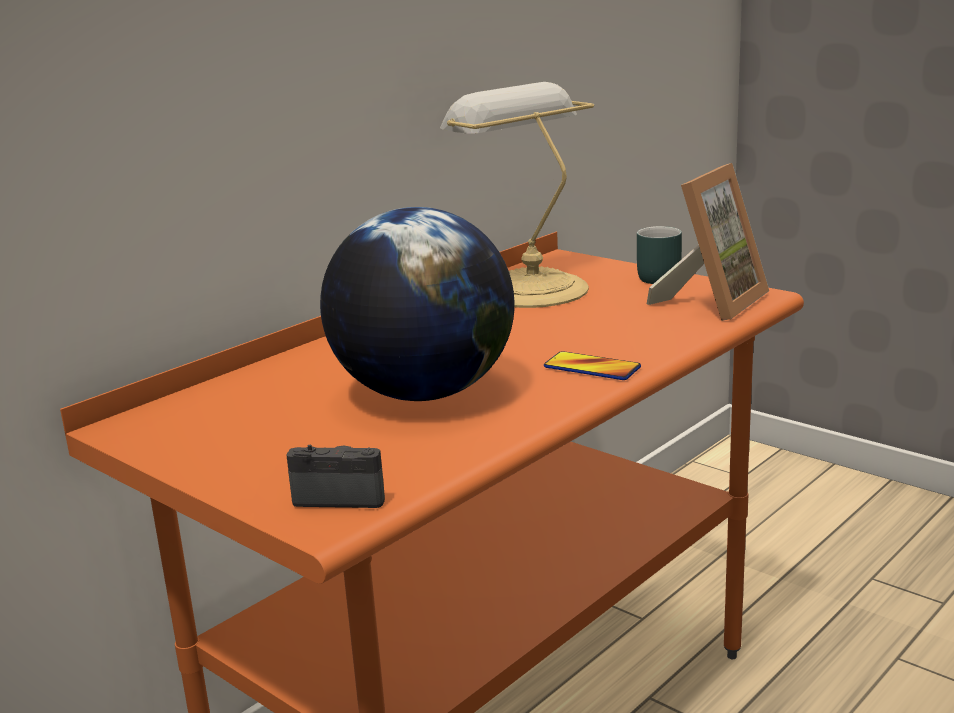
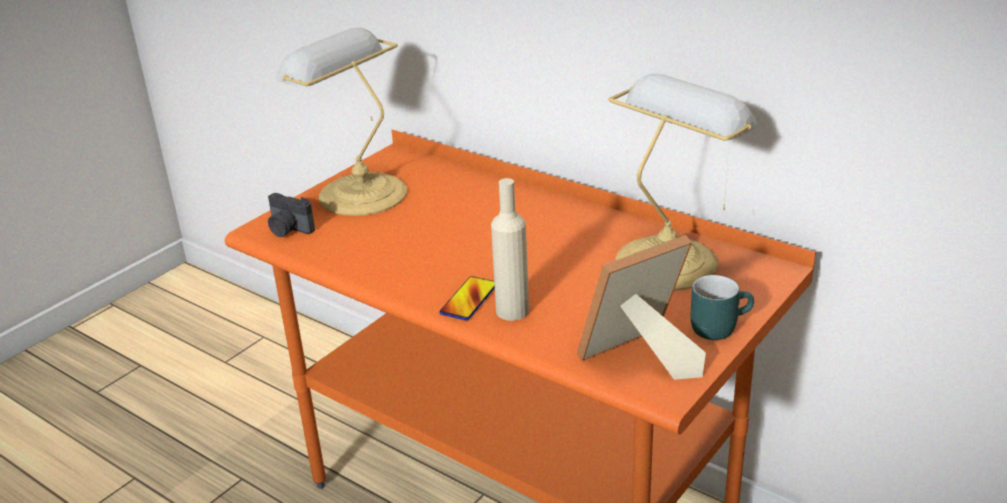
camera: 85 degrees right, 10 degrees up
camera [286,445,385,508] -> camera turned 120 degrees clockwise [268,193,315,237]
globe [320,207,515,401] -> none
picture frame [647,163,769,321] -> picture frame turned 120 degrees clockwise [577,235,706,380]
none -> table lamp [275,28,407,216]
none -> beige bottle [491,178,529,321]

